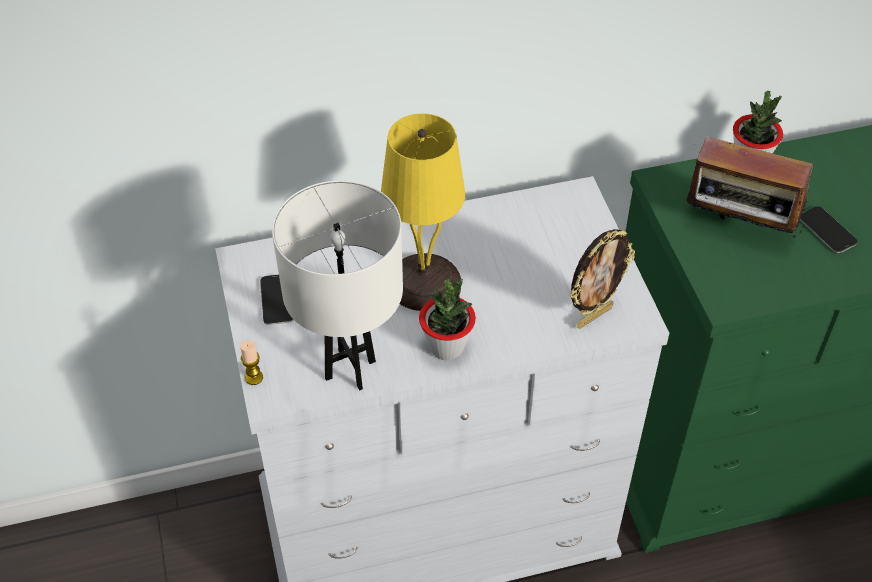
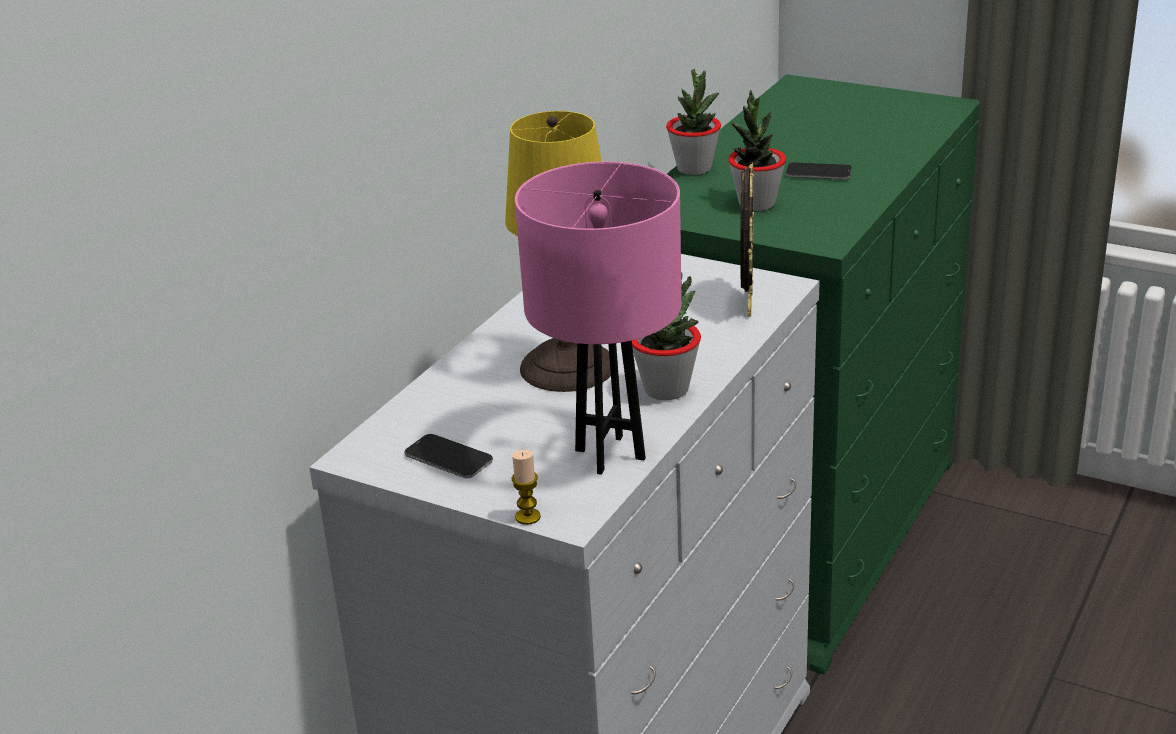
camera: 45 degrees left, 20 degrees down
white table lamp [272,180,403,390] -> pink table lamp [515,162,682,475]
radio [686,136,813,237] -> potted plant [728,90,786,211]

